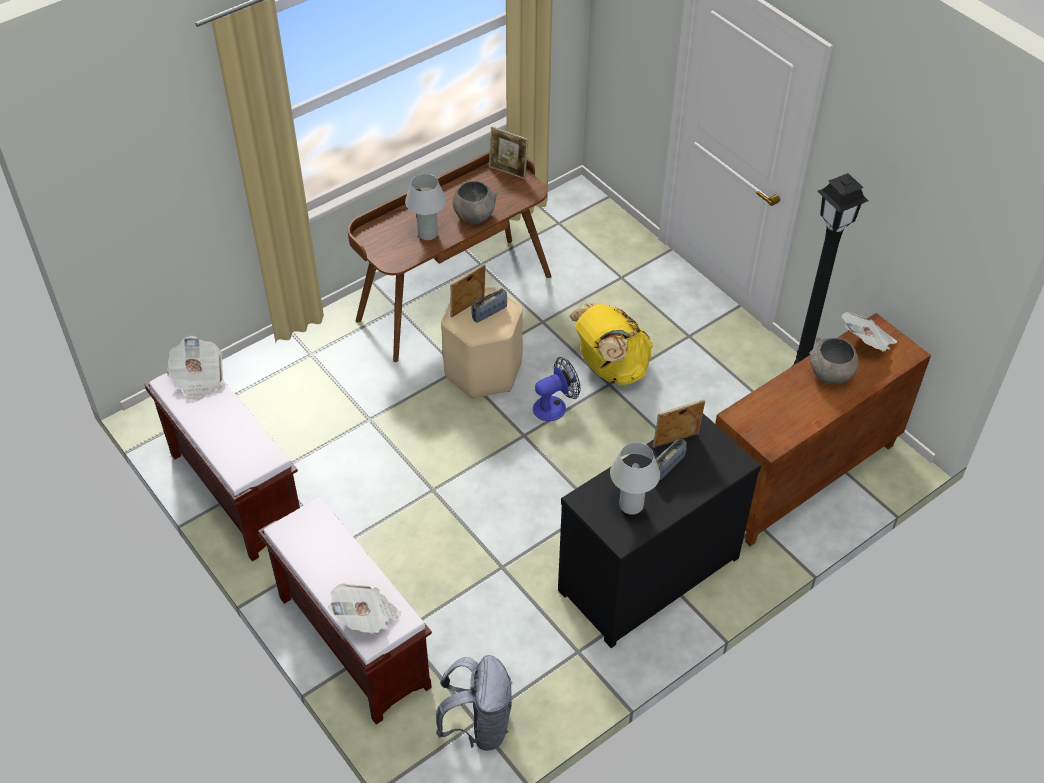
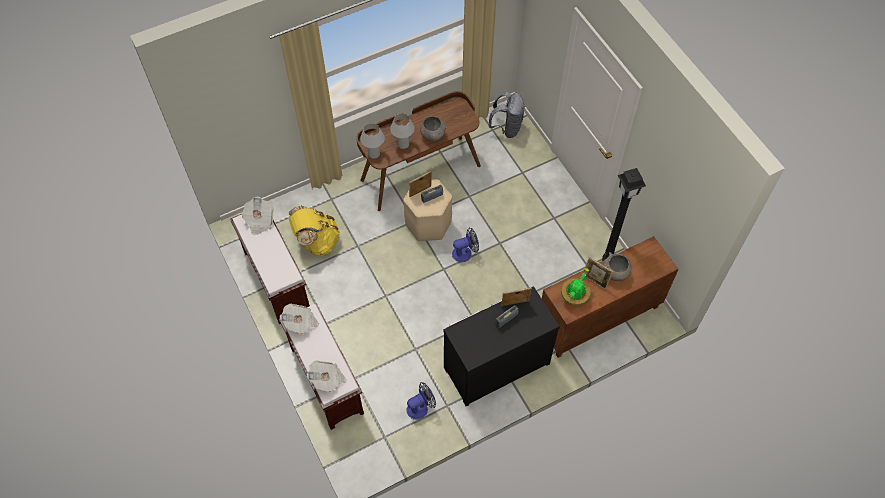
camera: 10 degrees right, 10 degrees up
grey backpack [436,655,512,751] -> grey backpack moved to [488,92,525,138]
picture frame [489,126,528,179] -> picture frame moved to [583,257,613,290]
yellow backpack [569,303,653,385] -> yellow backpack moved to [289,206,340,256]
white table lamp [610,442,660,515] -> white table lamp moved to [360,123,385,159]
newspaper [842,312,897,352] -> newspaper moved to [280,304,319,334]
none -> fan [407,382,436,420]
none -> potted plant [561,268,591,306]

